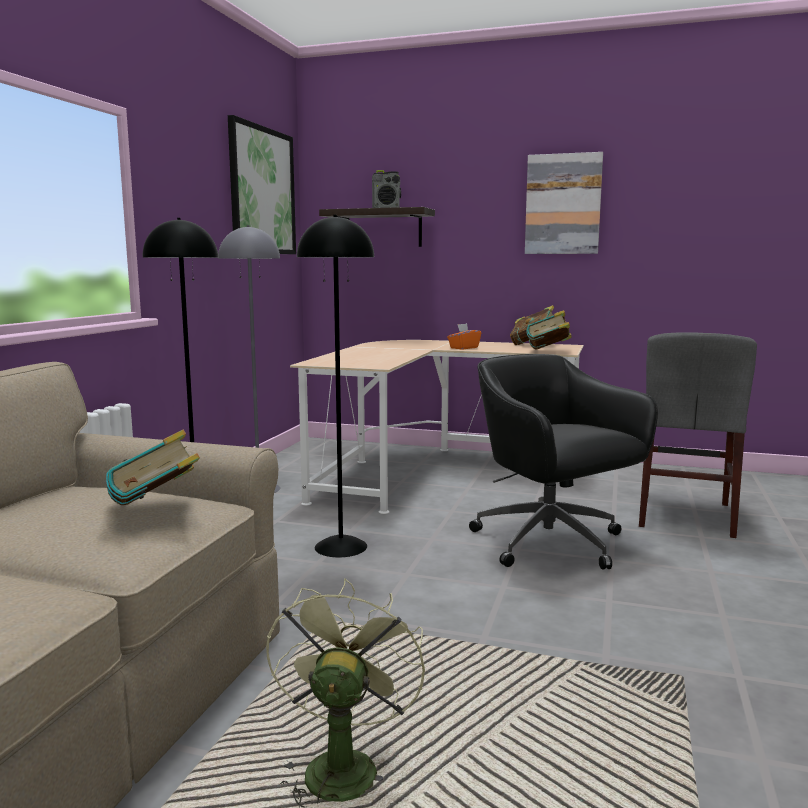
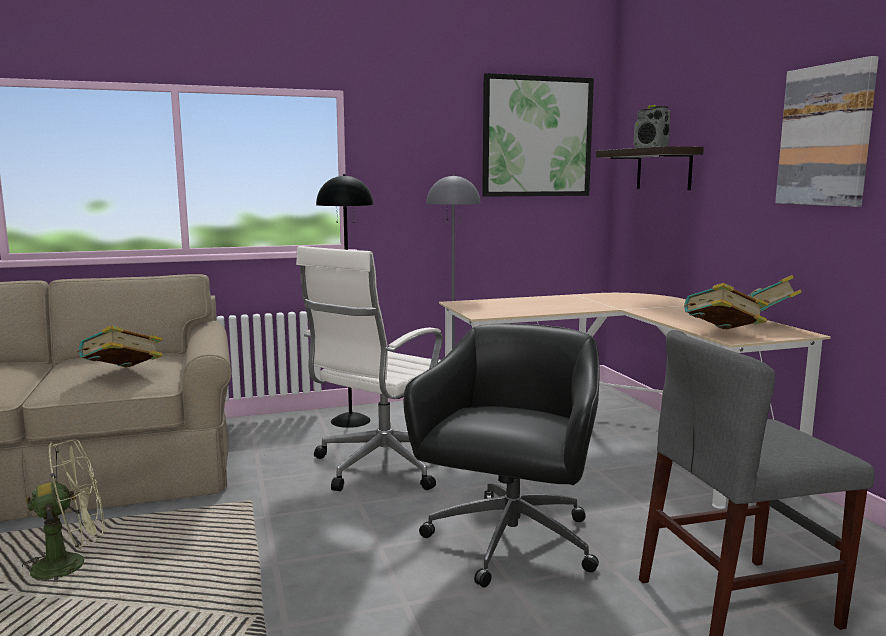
camera: 55 degrees right, 0 degrees up
black floor lamp [297,215,374,557] -> white office chair [296,246,443,491]
orange tissue box [447,323,481,349] -> none

